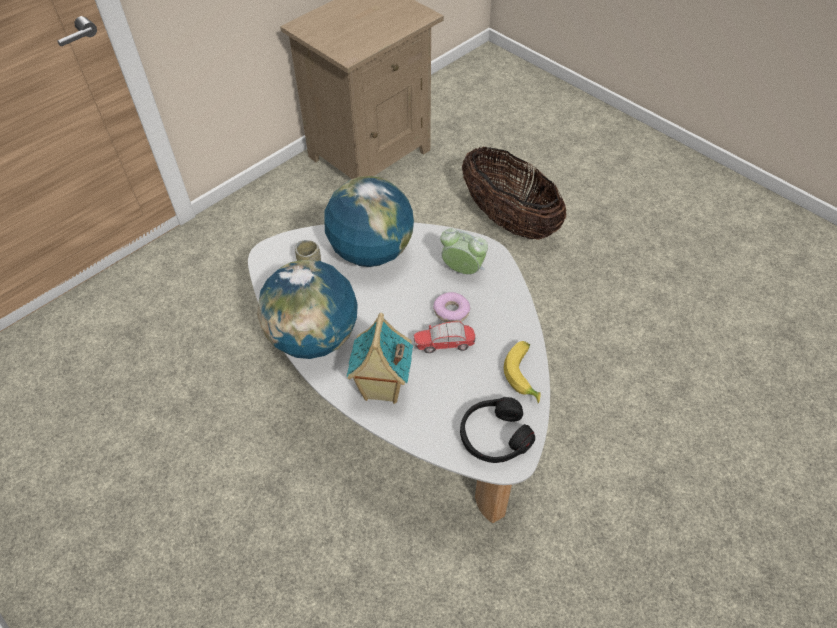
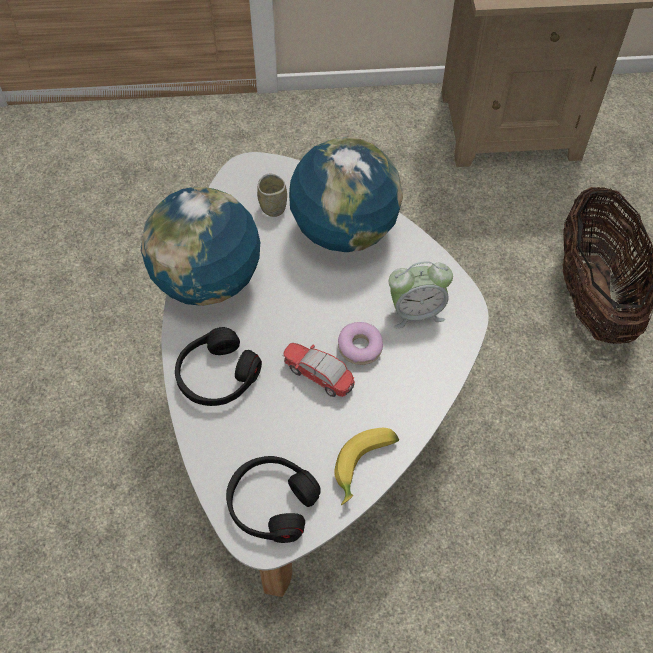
camera: 40 degrees right, 5 degrees up
toy house [347,313,413,404] -> black headphones [175,327,262,406]
alarm clock [440,228,488,275] -> alarm clock turned 105 degrees clockwise [389,261,453,328]

